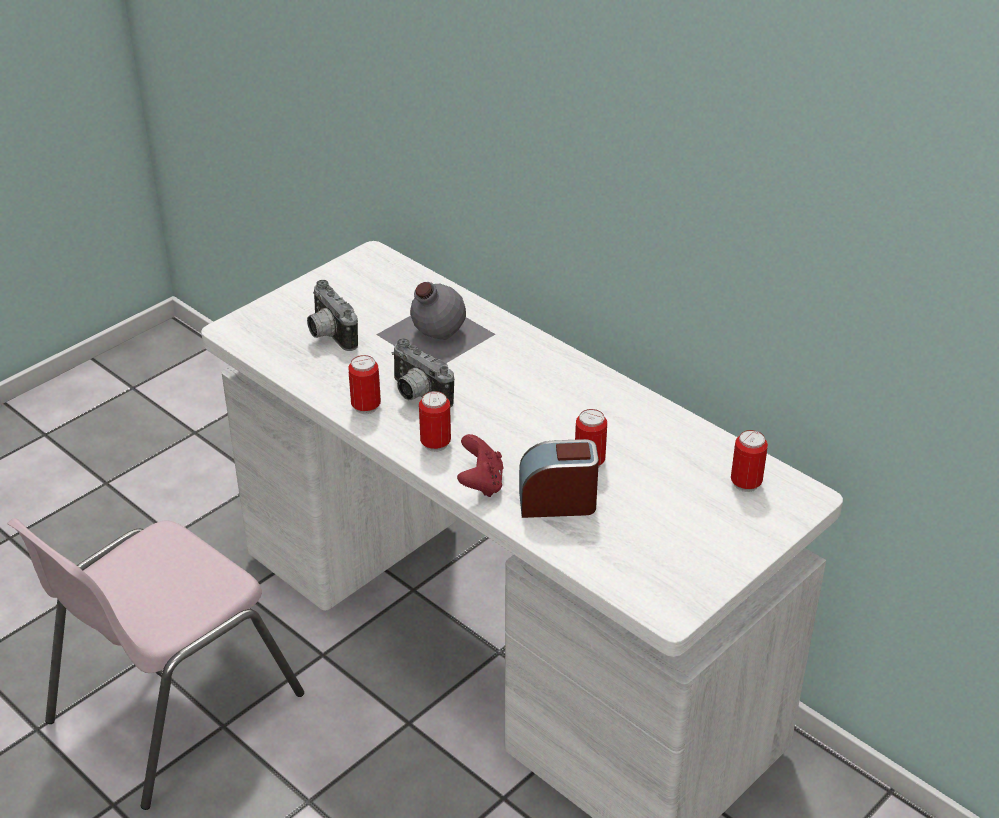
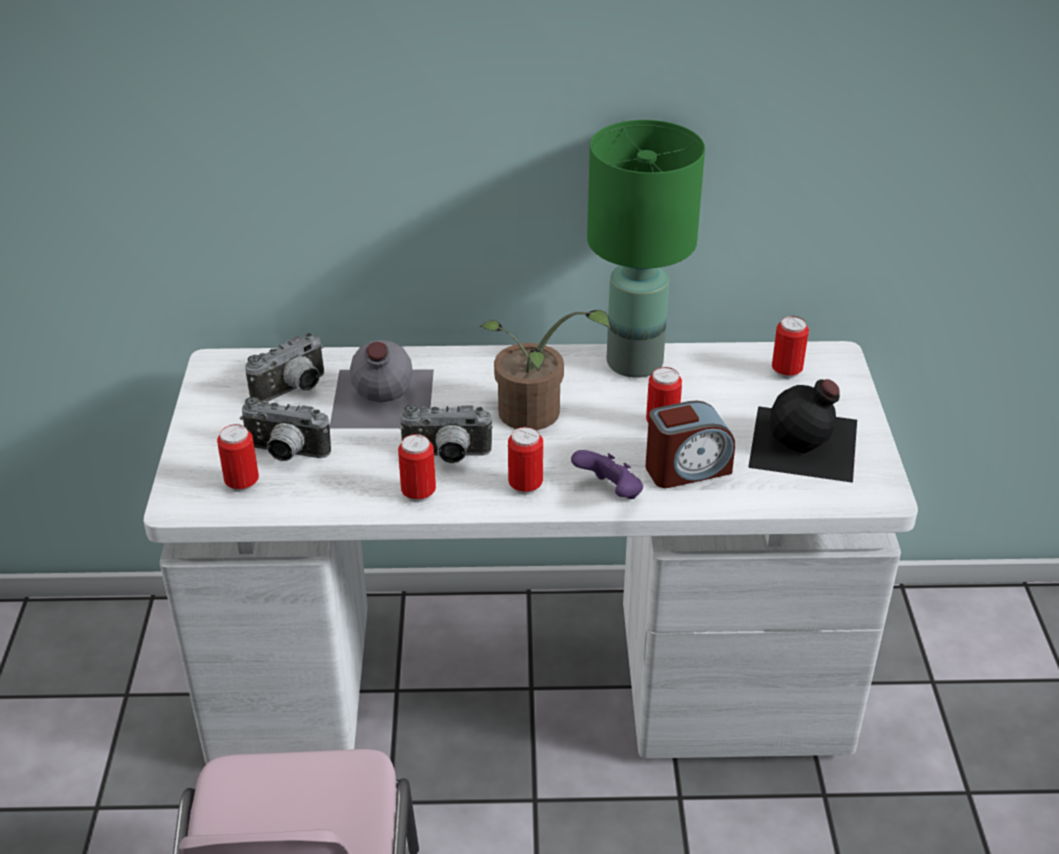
camera: 45 degrees left, 0 degrees up
red game controller [457,434,503,497] -> purple game controller [571,450,643,499]
alarm clock [519,439,599,518] -> alarm clock turned 150 degrees counterclockwise [646,400,735,488]
none -> can [217,424,259,492]
none -> camera [245,333,324,402]
none -> potted plant [480,310,611,430]
none -> green table lamp [587,120,705,378]
none -> black bottle [748,379,857,483]

